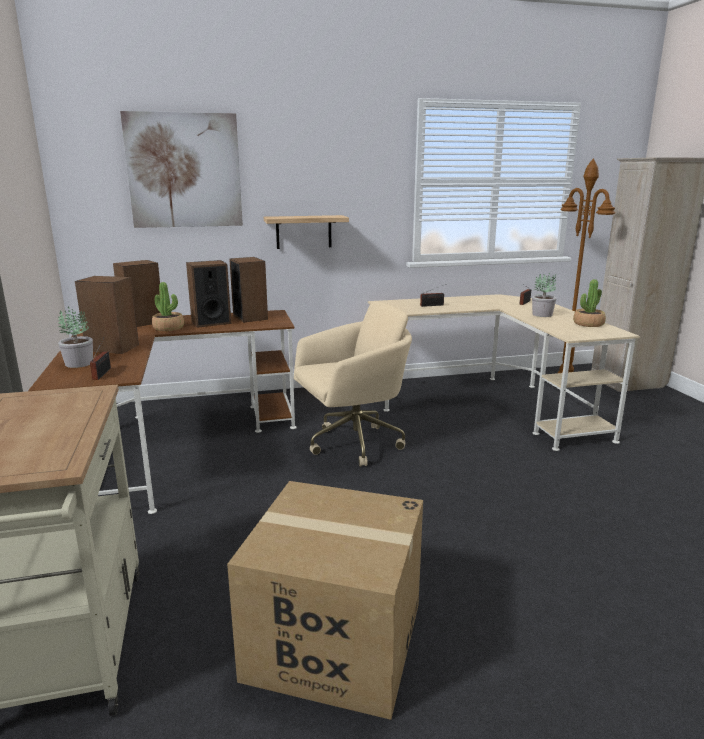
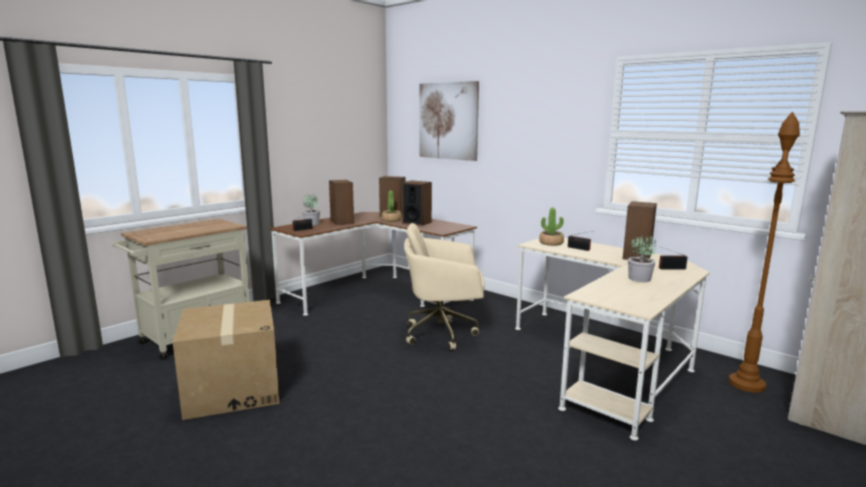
camera: 55 degrees right, 5 degrees down
speaker [229,257,268,323] -> speaker moved to [623,201,657,260]
shelf [264,215,349,249] -> none
beige office chair [294,301,412,466] -> beige office chair turned 150 degrees clockwise [404,223,485,350]
potted plant [573,279,606,327] -> potted plant moved to [539,208,564,246]

